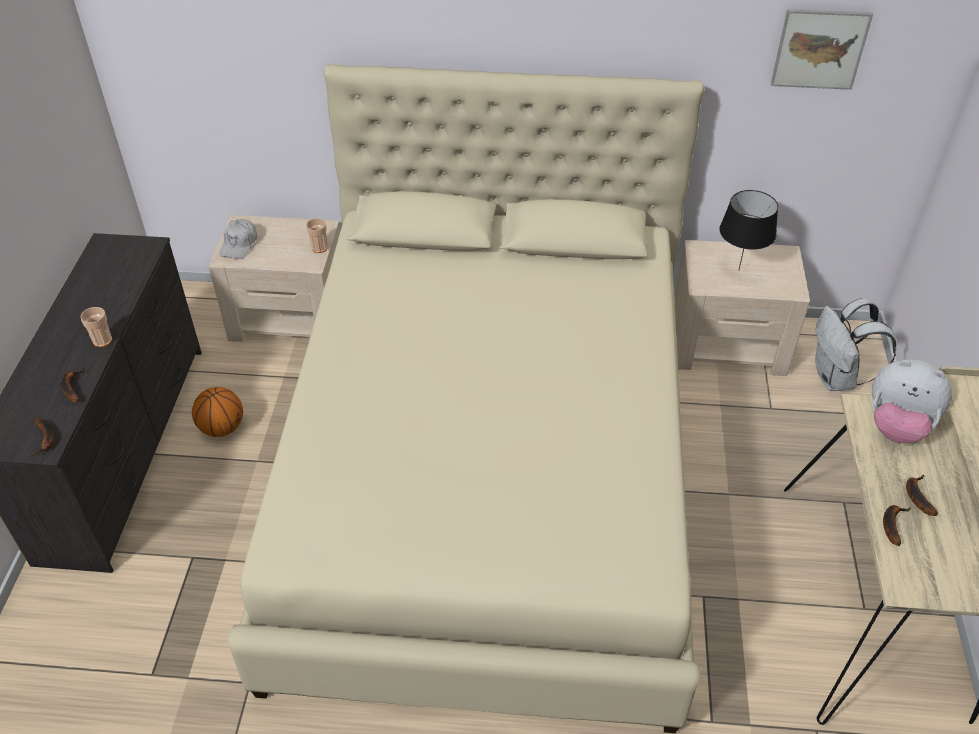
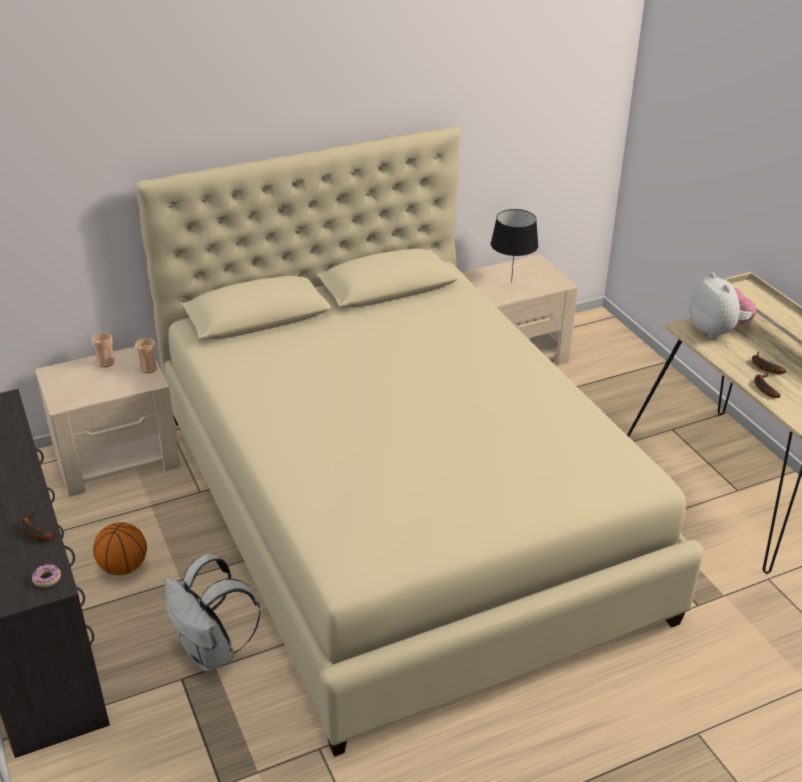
camera: 30 degrees left, 10 degrees down
banana [32,418,55,456] -> donut [32,564,61,588]
cup [80,307,112,347] -> cup moved to [92,333,114,367]
white cap [220,219,257,259] -> none
picture [771,9,873,90] -> none
white backpack [815,298,897,391] -> white backpack moved to [164,554,261,672]
plush toy [872,360,952,443] -> plush toy turned 105 degrees counterclockwise [689,272,756,339]

